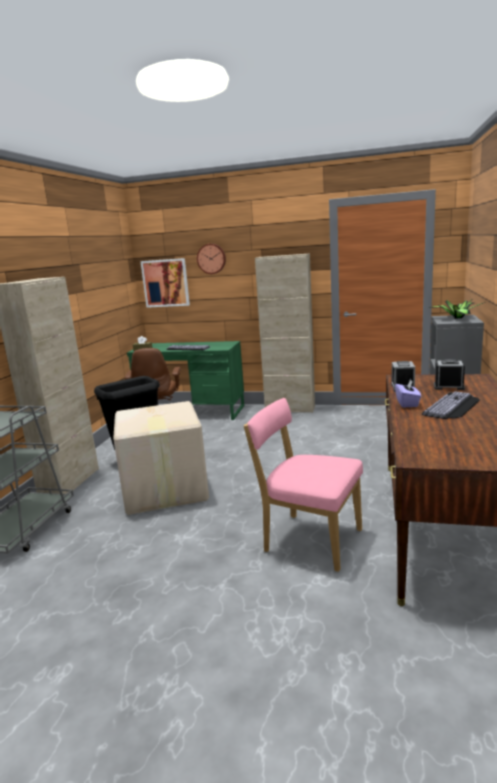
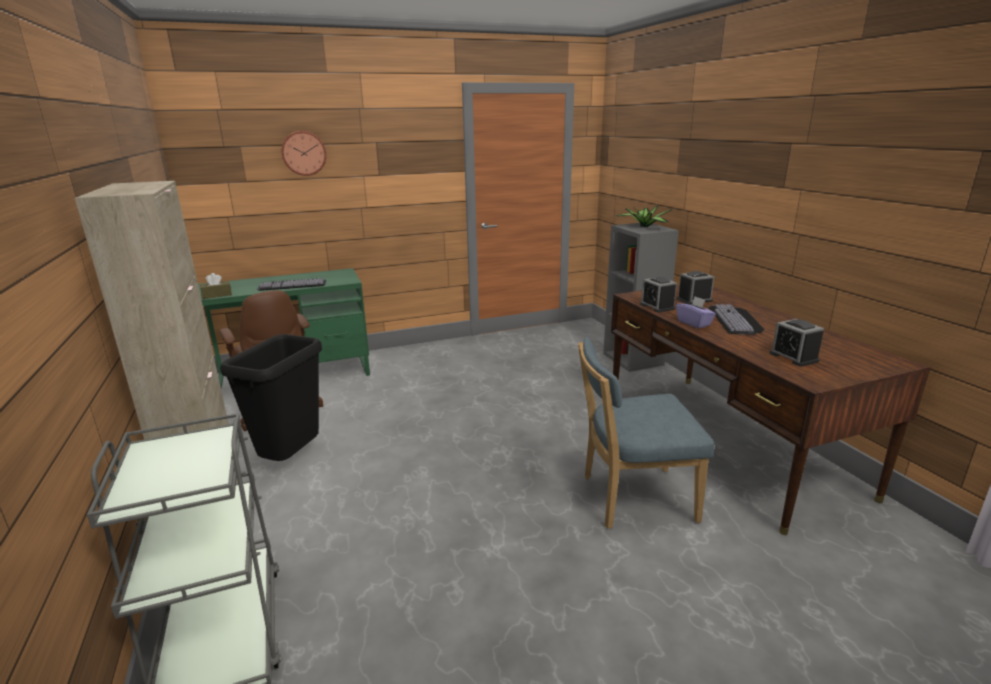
camera: 35 degrees left, 5 degrees up
cardboard box [113,401,209,515] -> none
picture [140,258,190,308] -> none
pink chair [244,398,363,572] -> blue chair [578,337,714,529]
beige cabinet [255,253,315,413] -> none
none -> alarm clock [769,319,824,367]

